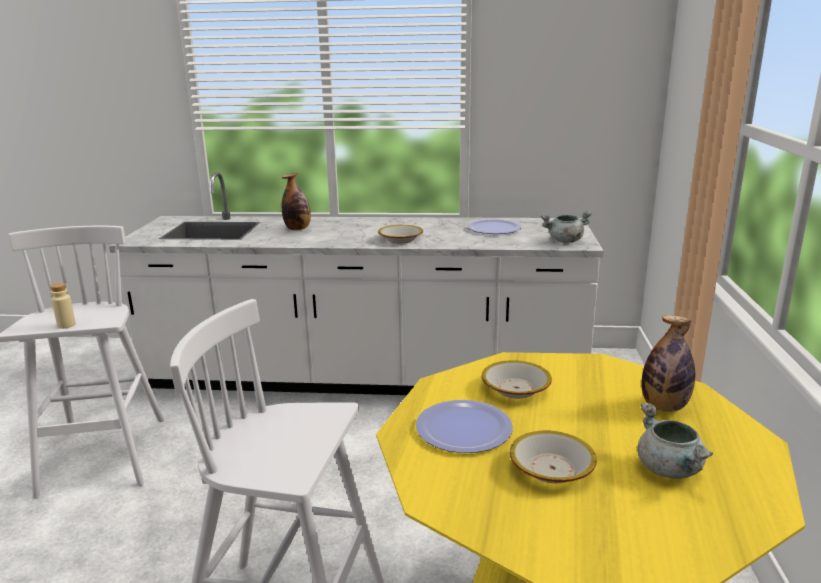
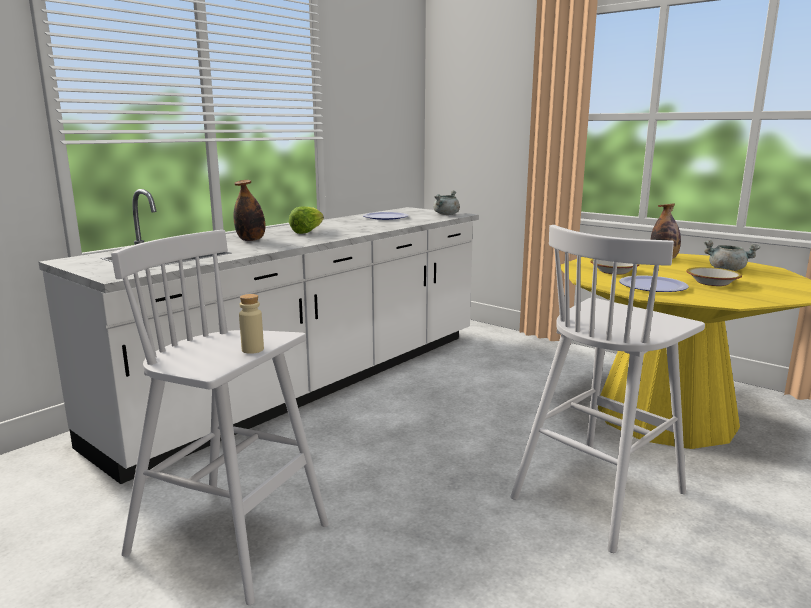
camera: 55 degrees left, 5 degrees down
bowl [378,225,423,243] -> none
none -> lettuce [289,206,324,234]

